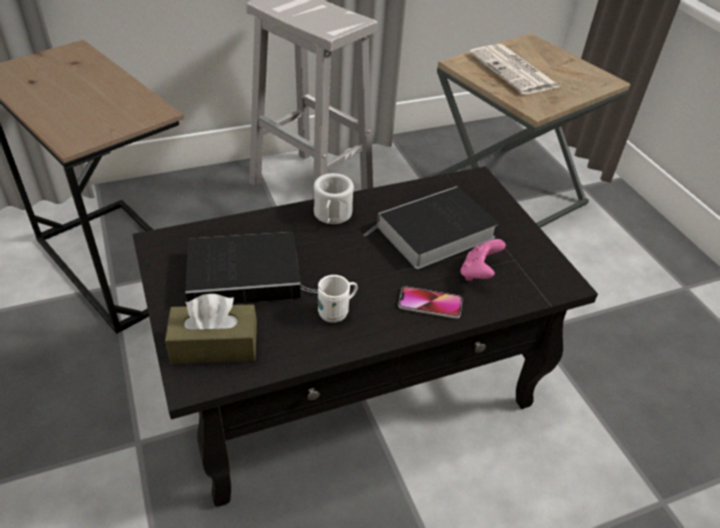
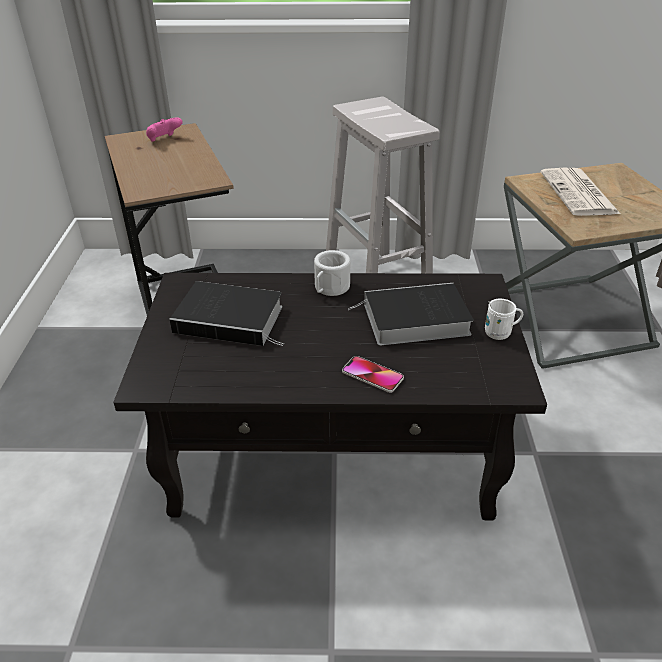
camera: 25 degrees right, 5 degrees down
brown tissue box [165,294,257,364] -> none
white mug [318,275,358,323] -> white mug moved to [485,298,523,340]
pink game controller [460,239,506,281] -> pink game controller moved to [146,118,182,142]

